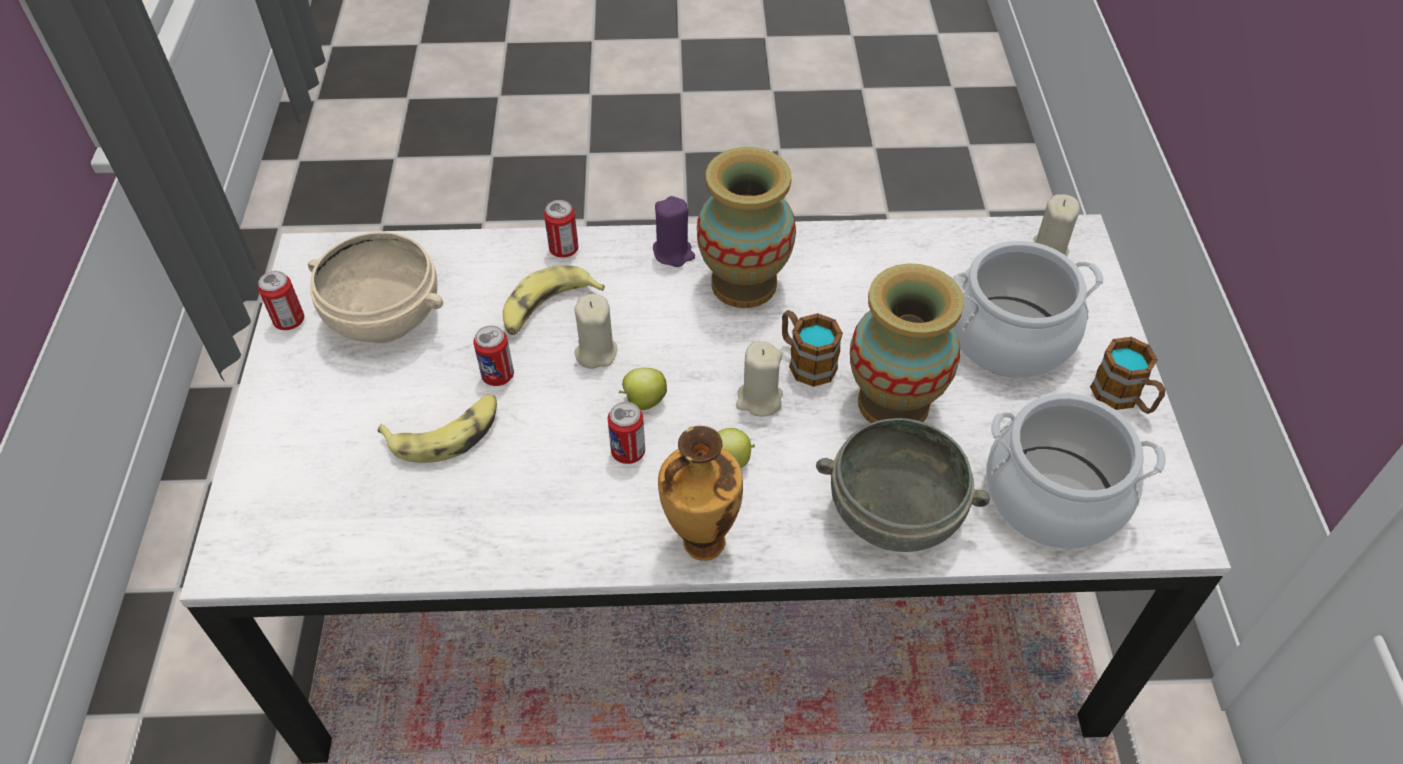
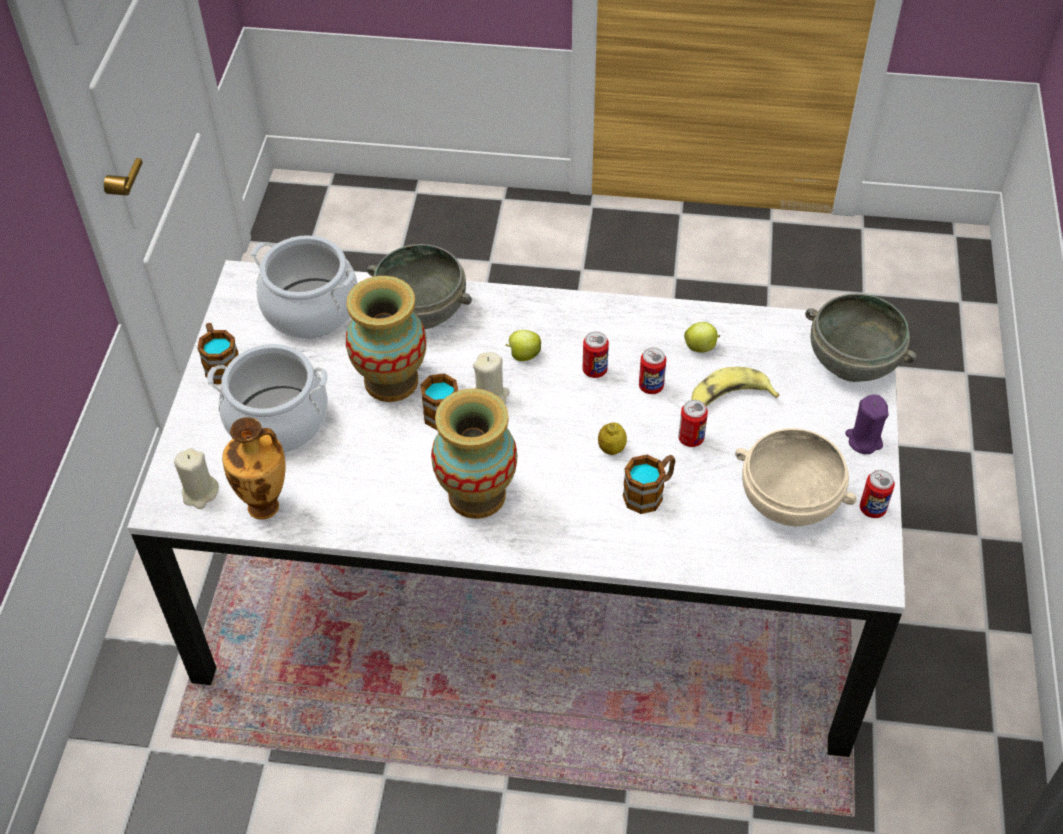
camera: 170 degrees left, 0 degrees up
banana [503,265,605,335] -> mug [623,455,676,514]
can [544,200,578,258] -> can moved to [639,347,666,394]
beige candle [574,294,617,369] -> lemon [598,422,627,455]
apple [619,368,667,410] -> apple moved to [684,322,720,352]
purple candle [653,196,695,267] -> purple candle moved to [845,395,889,454]
vase [658,426,743,561] -> vase moved to [222,417,286,520]
none -> grey bowl [805,294,917,382]

